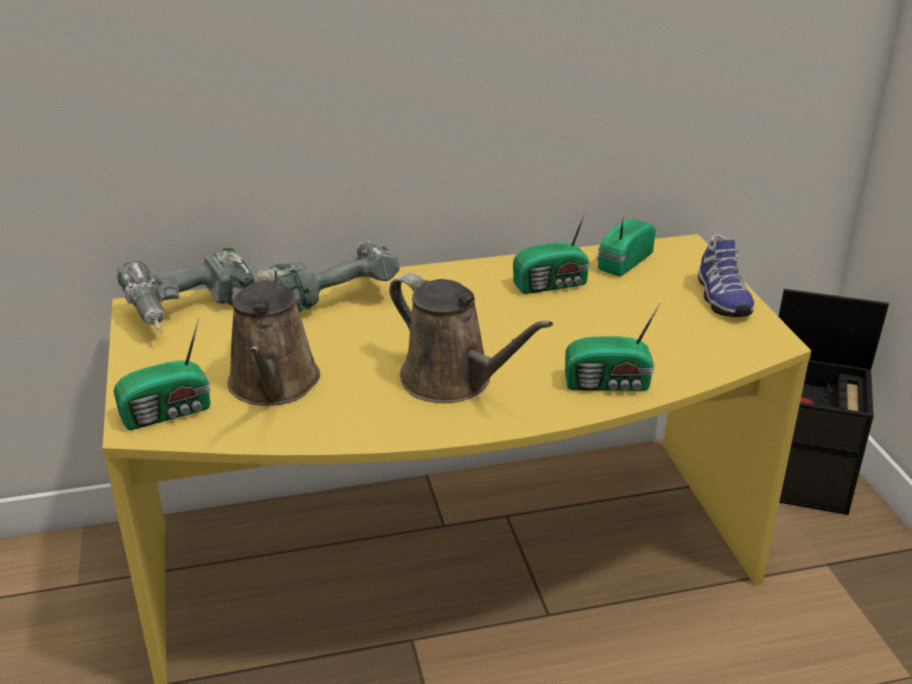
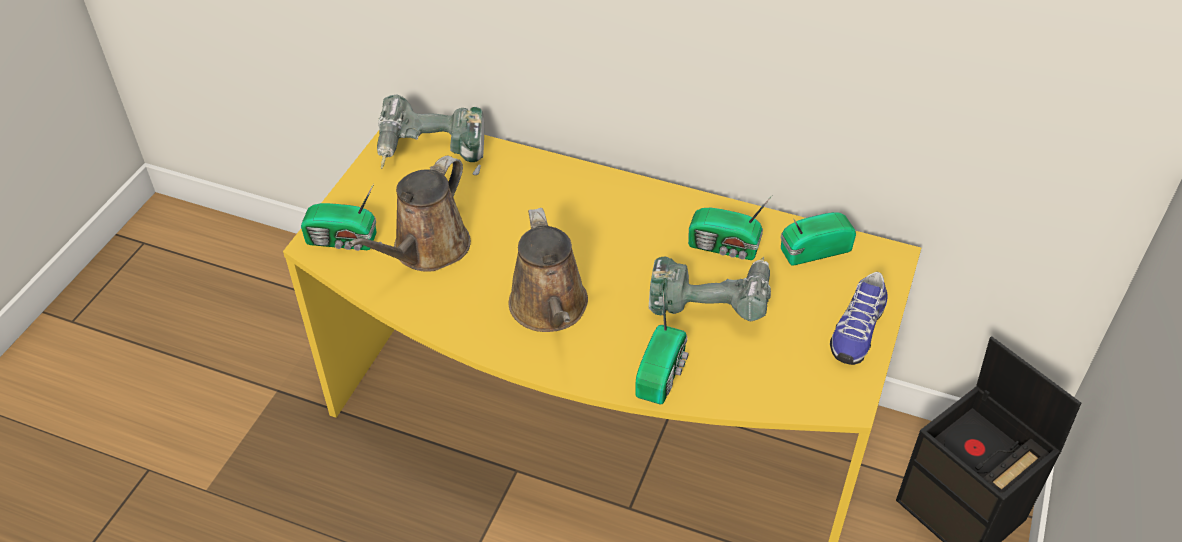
camera: 35 degrees right, 15 degrees up
power drill [269,241,400,312] -> power drill moved to [649,257,771,321]
radio [565,304,660,391] -> radio turned 105 degrees counterclockwise [635,292,689,404]

